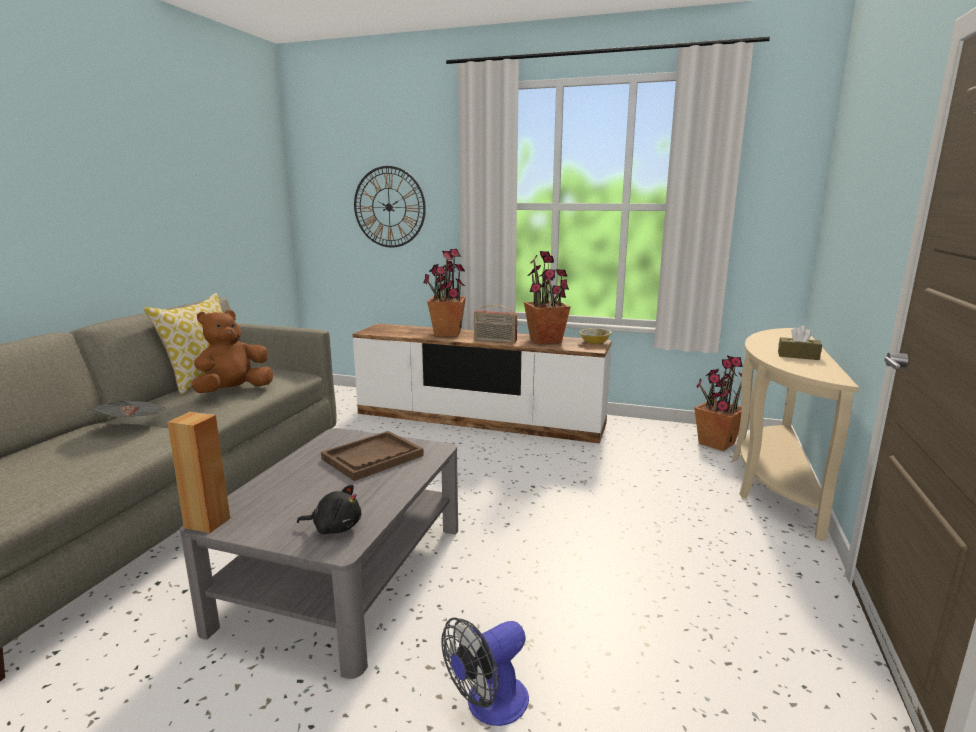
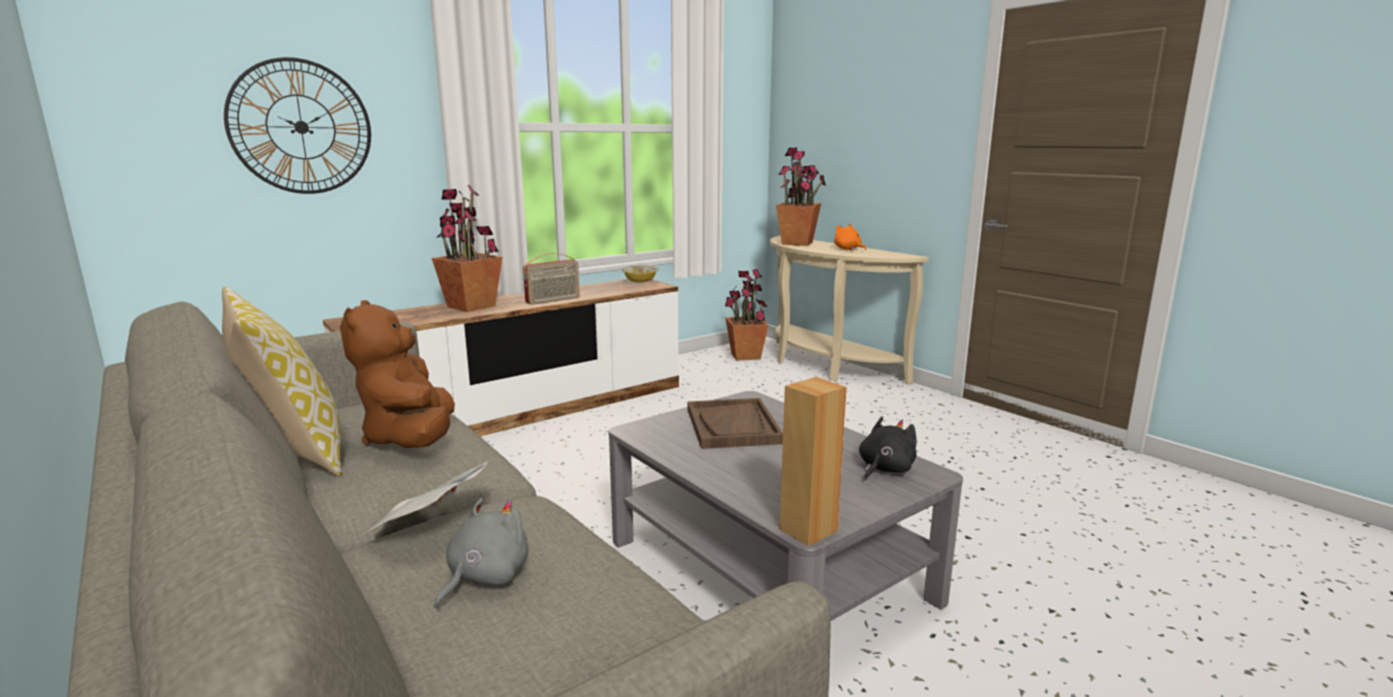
camera: 55 degrees left, 0 degrees up
fan [441,618,529,726] -> none
potted plant [524,251,571,344] -> potted plant moved to [776,148,826,246]
brown tissue box [778,326,822,360] -> orange plush toy [834,224,866,250]
none -> grey plush toy [434,498,529,609]

